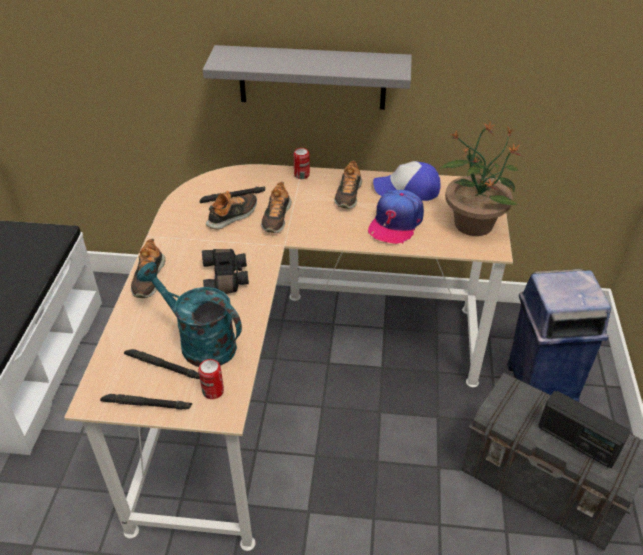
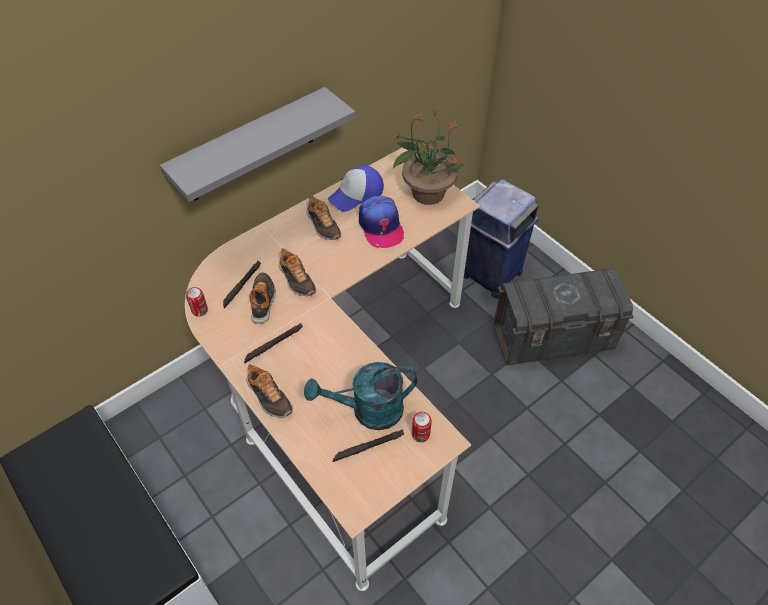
camera: 45 degrees left, 10 degrees up
black flashlight [100,394,192,410] -> black flashlight moved to [244,323,303,363]
black binoculars [202,249,249,294] -> none
can [293,148,310,179] -> can moved to [186,287,208,317]
radio [538,391,631,468] -> none

